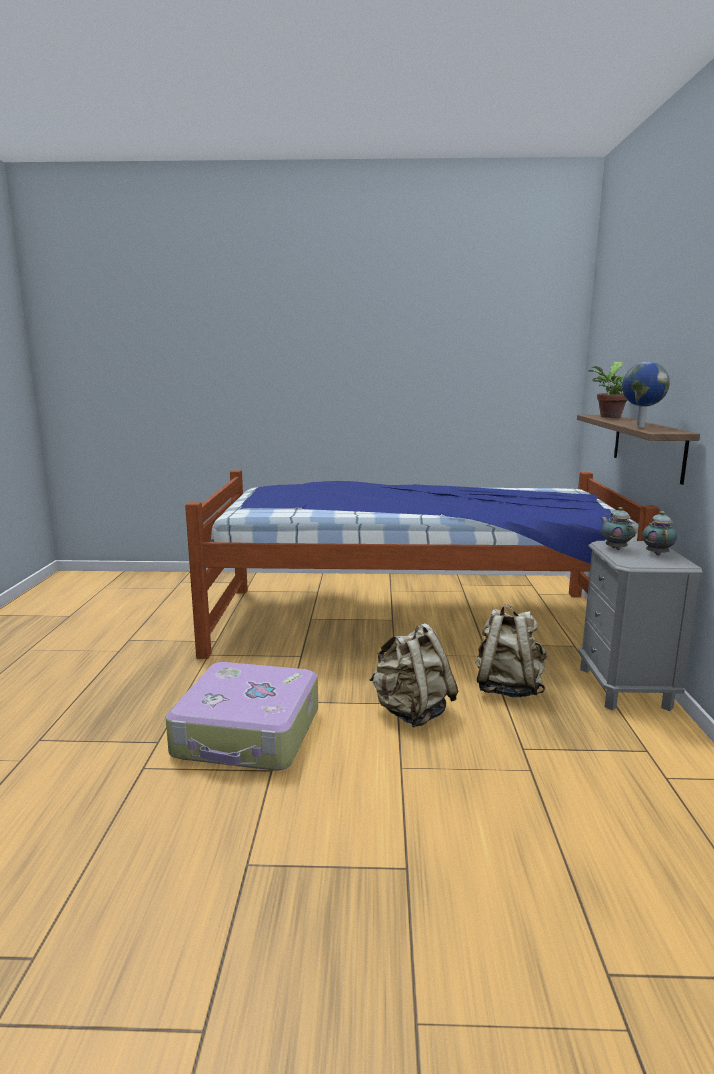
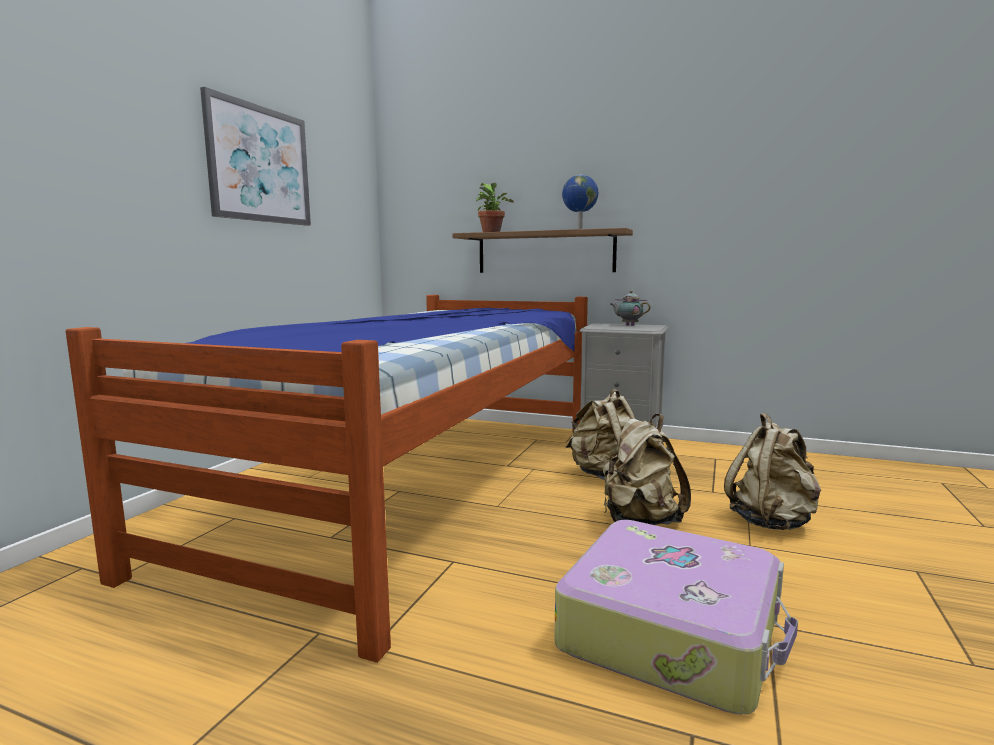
camera: 70 degrees left, 5 degrees down
teapot [601,507,636,550] -> none
none -> picture [200,87,311,226]
none -> beige backpack [724,413,821,530]

